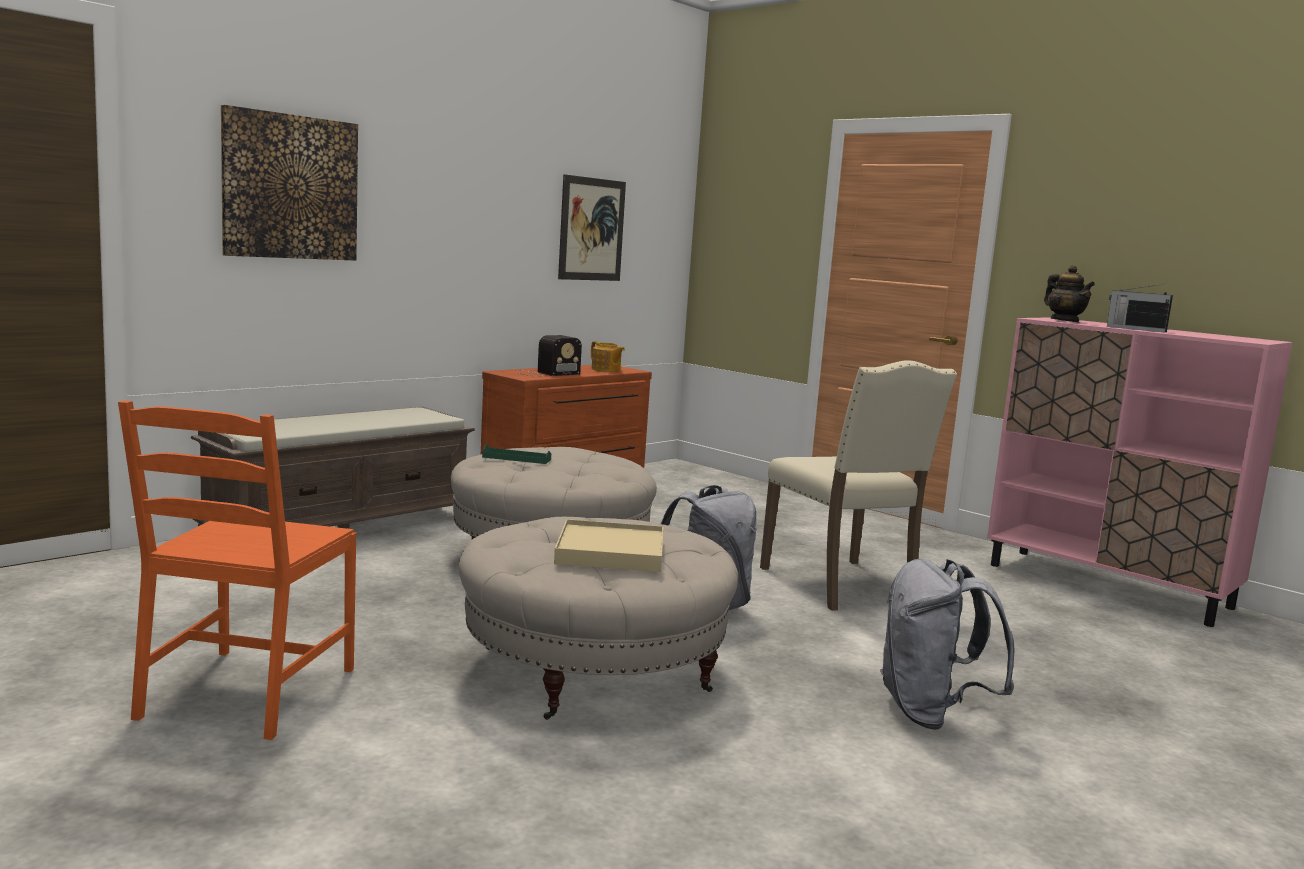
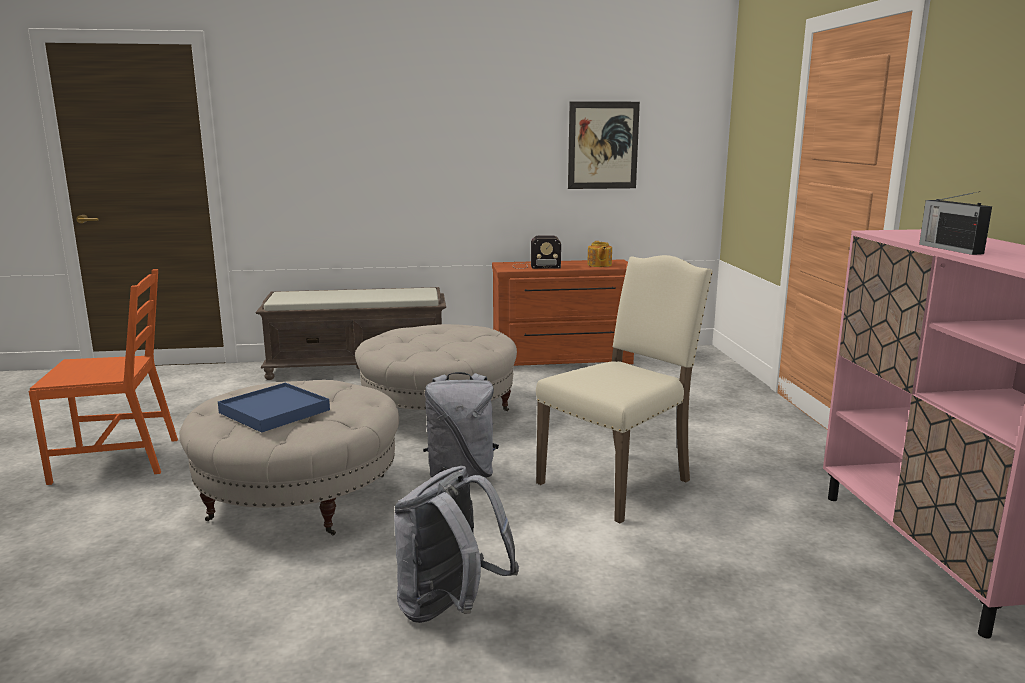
camera: 40 degrees right, 5 degrees up
orange chair [118,401,356,740] -> orange chair turned 150 degrees counterclockwise [29,269,178,485]
picture [221,105,358,261] -> none
green tray [482,444,551,464] -> none
beige tray [554,519,663,572] -> blue tray [218,383,330,433]
beige chair [760,360,957,611] -> beige chair turned 150 degrees counterclockwise [536,255,713,523]
teapot [1044,265,1095,323] -> none

